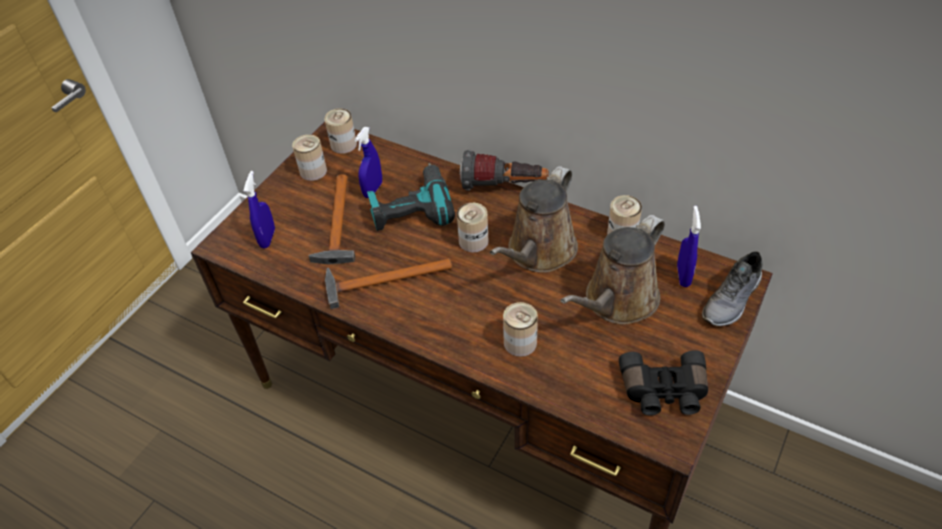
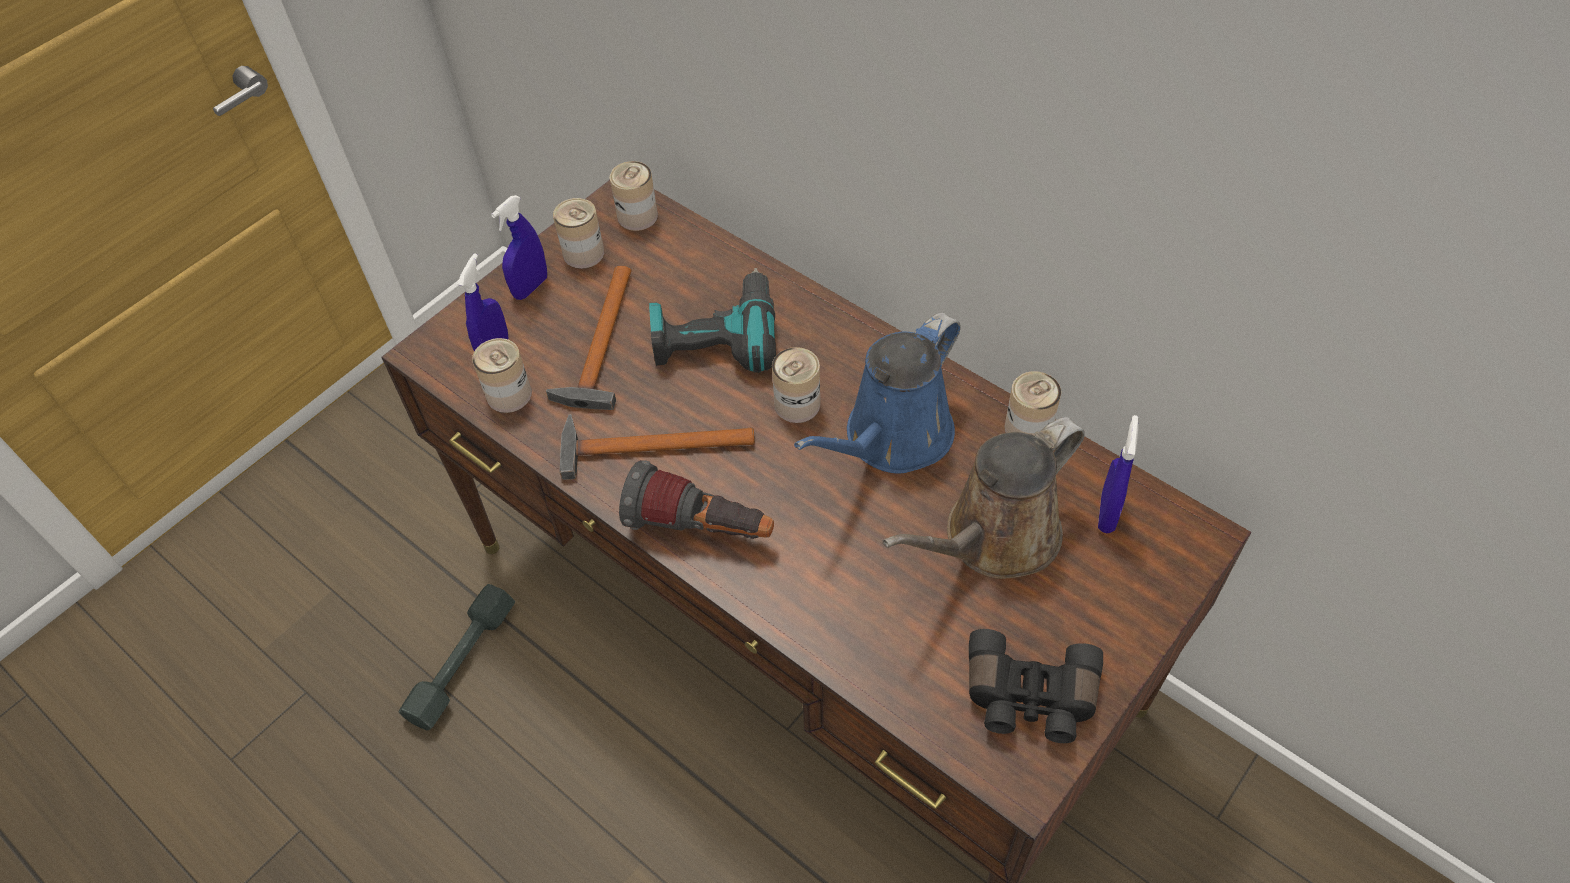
camera: 10 degrees right, 5 degrees up
blue spray bottle [355,127,382,198] -> blue spray bottle moved to [491,195,547,300]
flashlight [460,150,549,191] -> flashlight moved to [619,460,774,539]
brown watering can [490,166,578,273] -> blue watering can [794,313,961,474]
can [503,302,538,357] -> can moved to [472,338,532,413]
grey shoe [702,252,763,326] -> none
none -> grey dumbbell [399,584,515,730]

